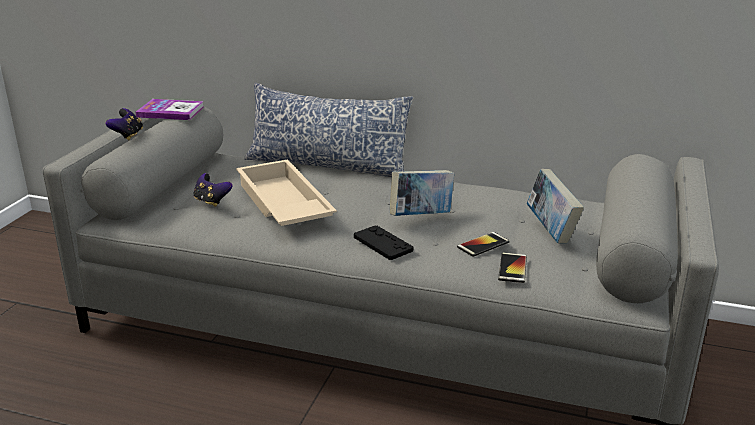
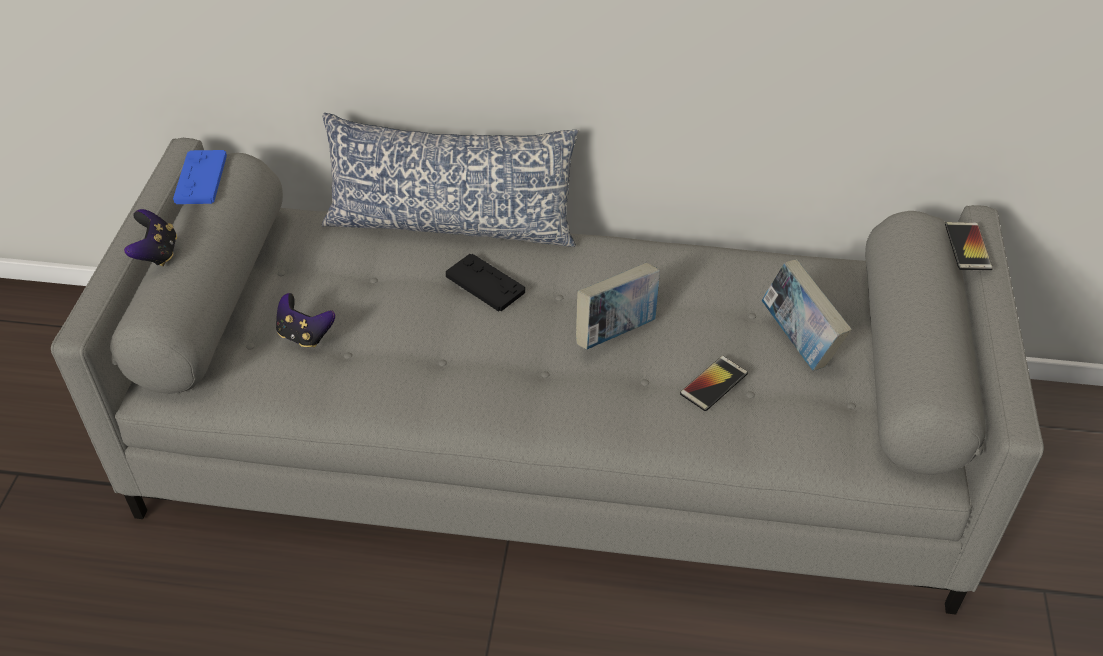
camera: 10 degrees left, 20 degrees up
book [136,99,204,120] -> blue game controller [173,150,227,204]
beige tray [236,159,337,226] -> none
black game controller [354,226,413,260] -> black game controller moved to [446,254,525,312]
phone [498,252,527,283] -> phone moved to [945,222,993,271]

